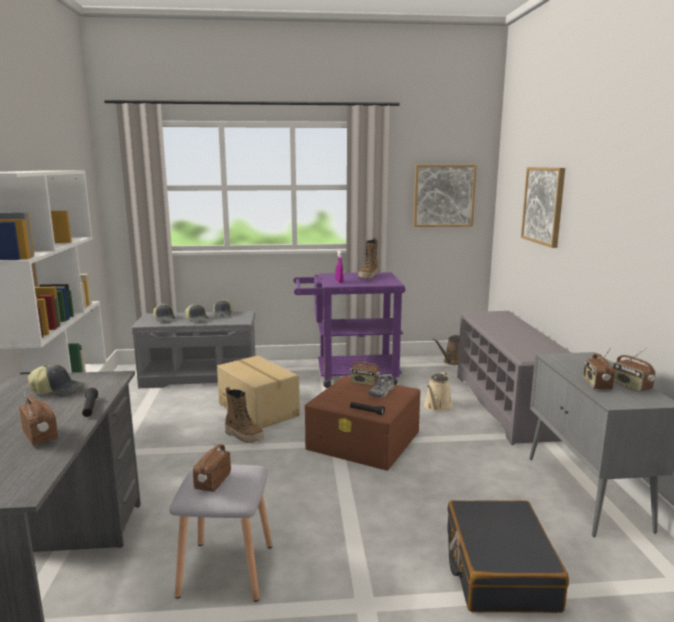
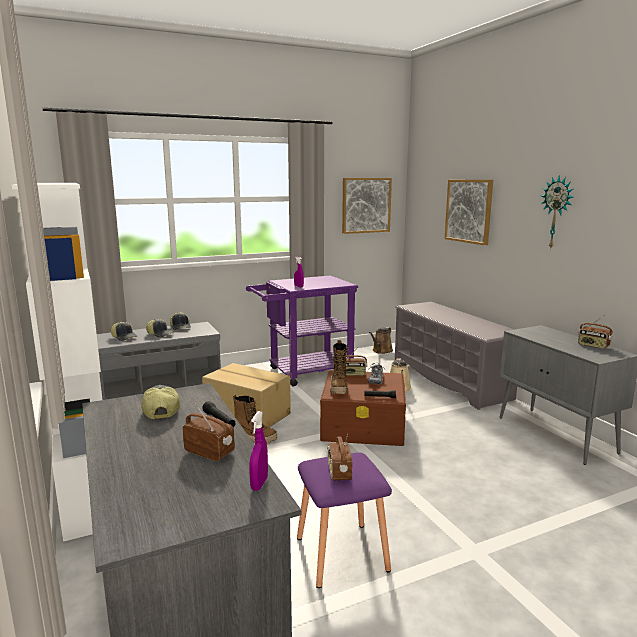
camera: 20 degrees left, 0 degrees up
cap [27,364,85,397] -> cap turned 90 degrees counterclockwise [142,385,180,419]
grey stool [169,464,272,602] -> purple stool [297,453,392,588]
boot [358,238,378,279] -> boot moved to [330,340,349,394]
black suitcase [447,500,569,613] -> none
radio [583,348,615,390] -> none
none -> purple spray bottle [249,411,268,491]
none -> wall clock [541,175,573,250]

